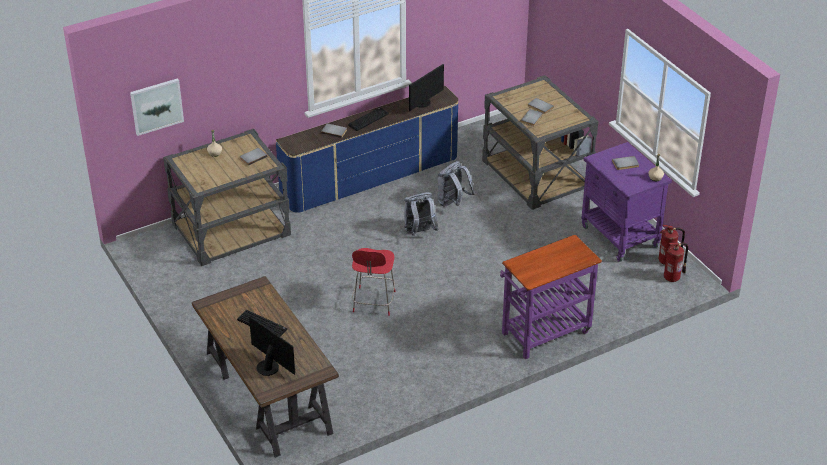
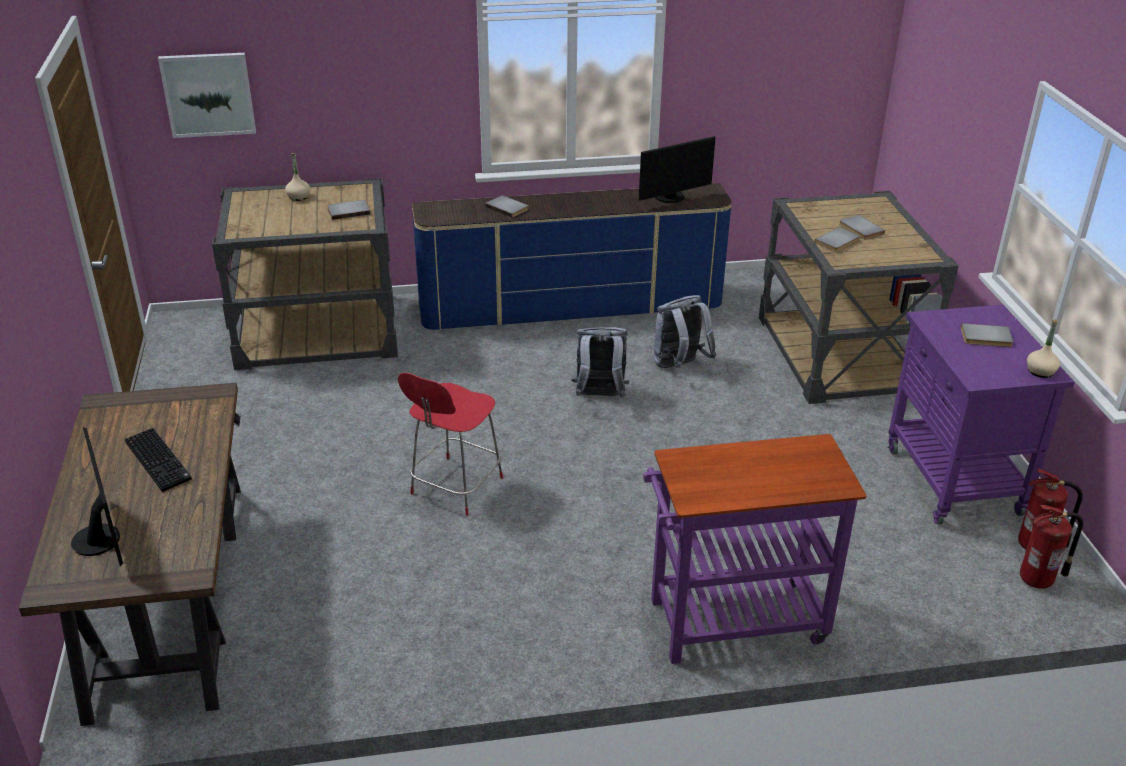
camera: 20 degrees right, 5 degrees down
keyboard [348,107,389,131] -> none

